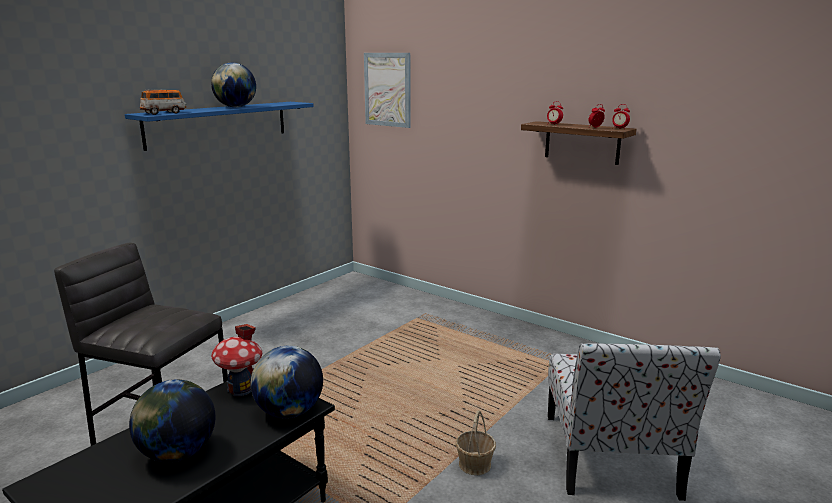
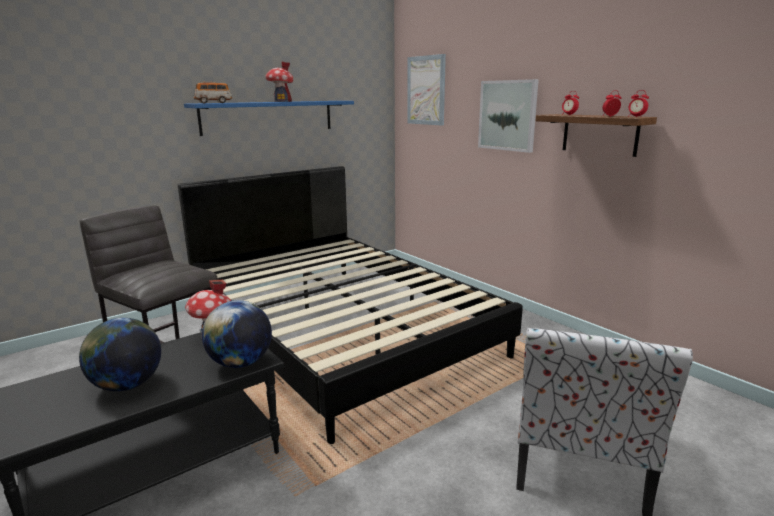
camera: 15 degrees right, 0 degrees up
globe [211,62,256,107] -> toy house [265,62,294,102]
basket [456,410,496,475] -> none
none -> black bed [178,166,523,444]
none -> picture [478,79,539,153]

